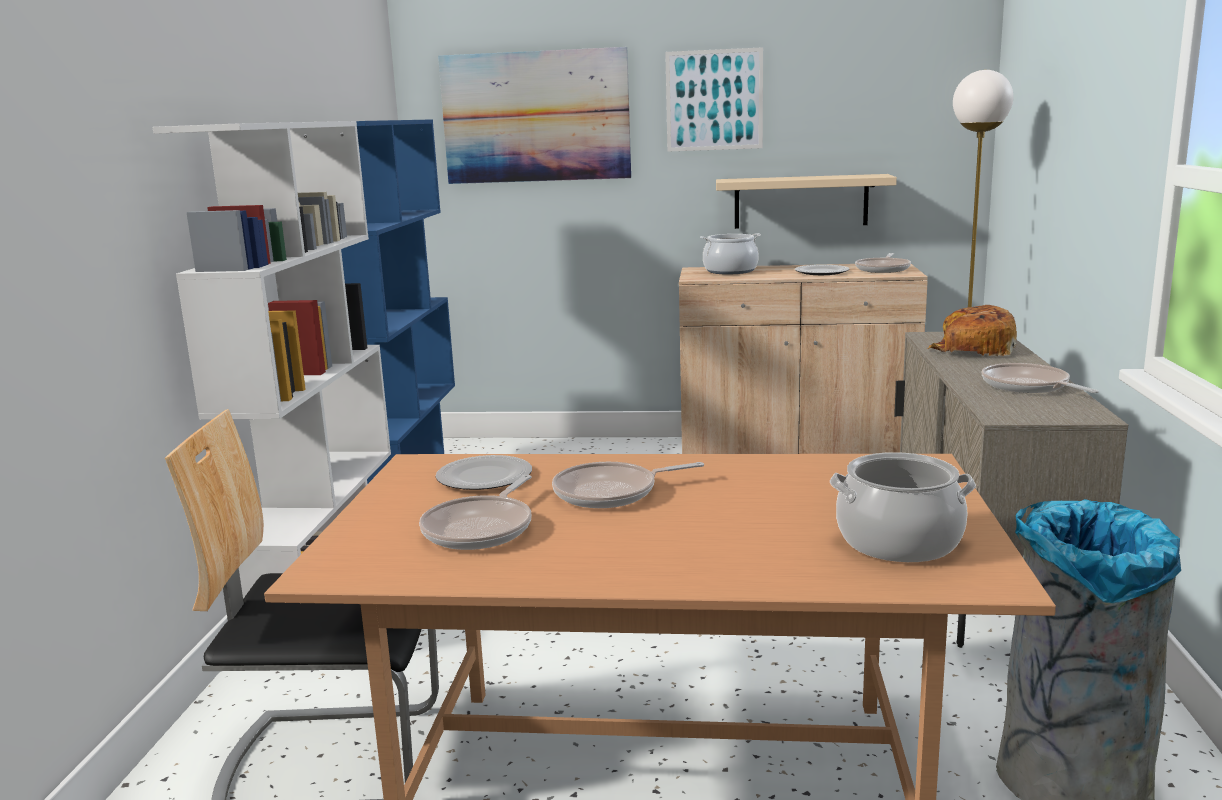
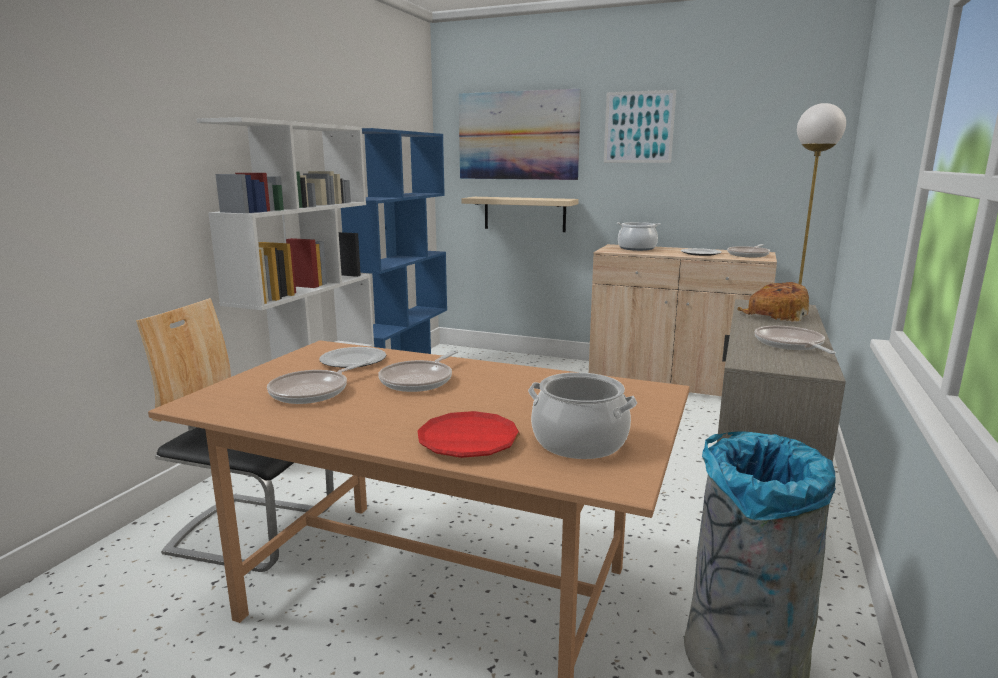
camera: 15 degrees right, 0 degrees up
frying pan [552,462,704,508] -> frying pan turned 60 degrees counterclockwise [379,350,458,392]
beige shelf [716,174,897,229] -> beige shelf moved to [461,197,579,232]
none -> red plate [418,411,520,458]

